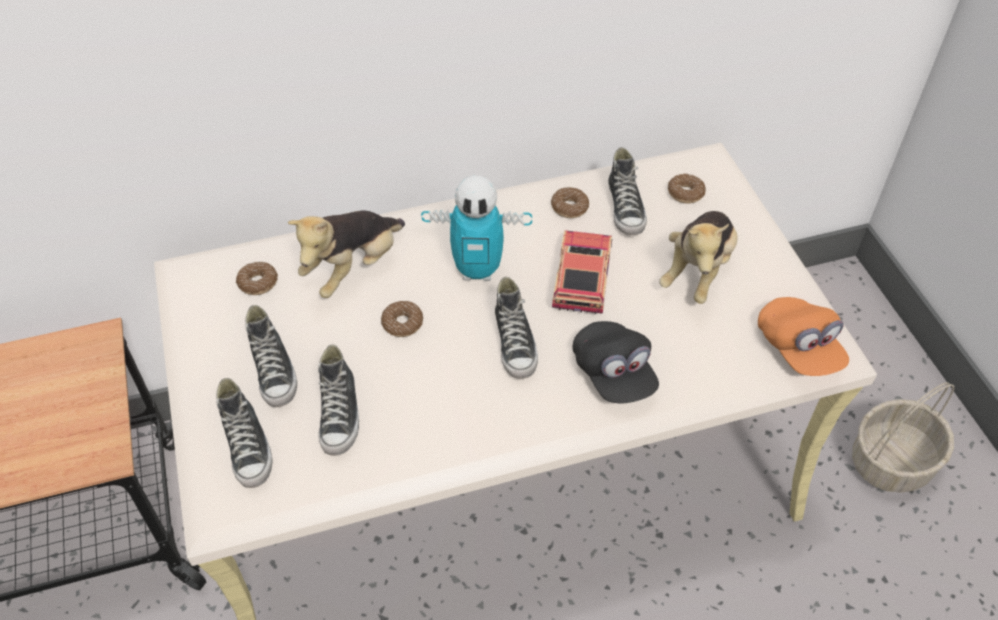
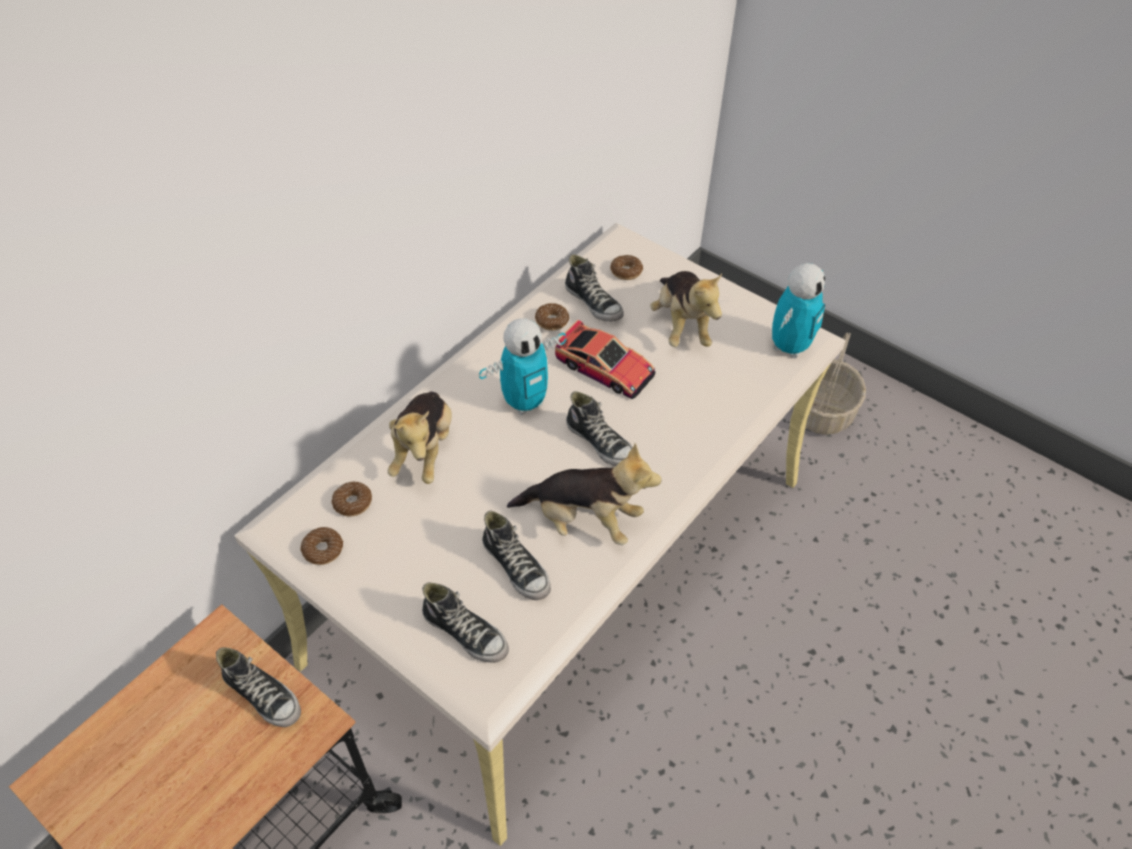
camera: 35 degrees left, 0 degrees up
shoe [246,305,297,407] -> shoe moved to [216,647,301,727]
donut [381,301,423,337] -> donut moved to [300,527,343,565]
toy car [552,230,612,315] -> toy car turned 150 degrees clockwise [555,320,656,399]
black cap [573,321,659,403] -> none
orange cap [758,297,849,376] -> toy robot [772,263,825,358]
none -> plush toy [507,443,662,545]

